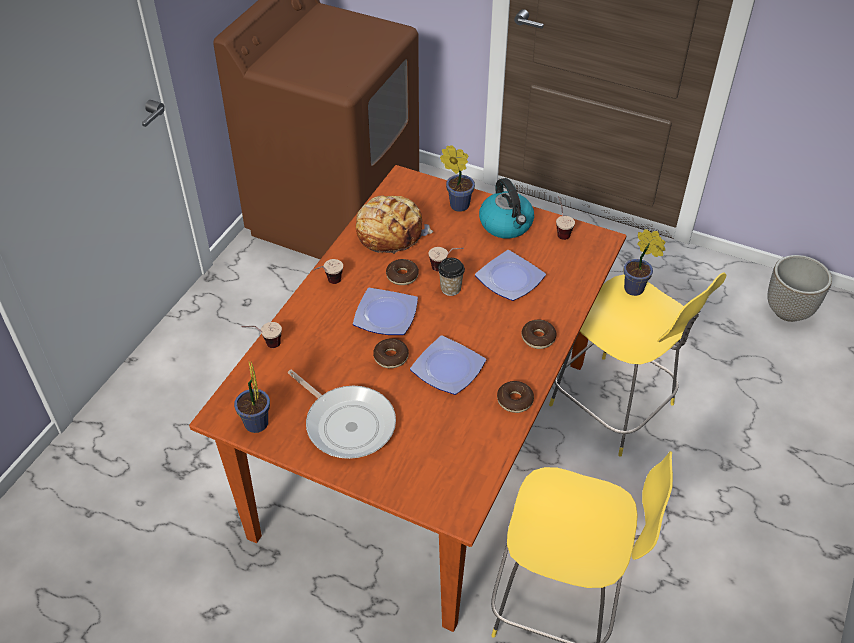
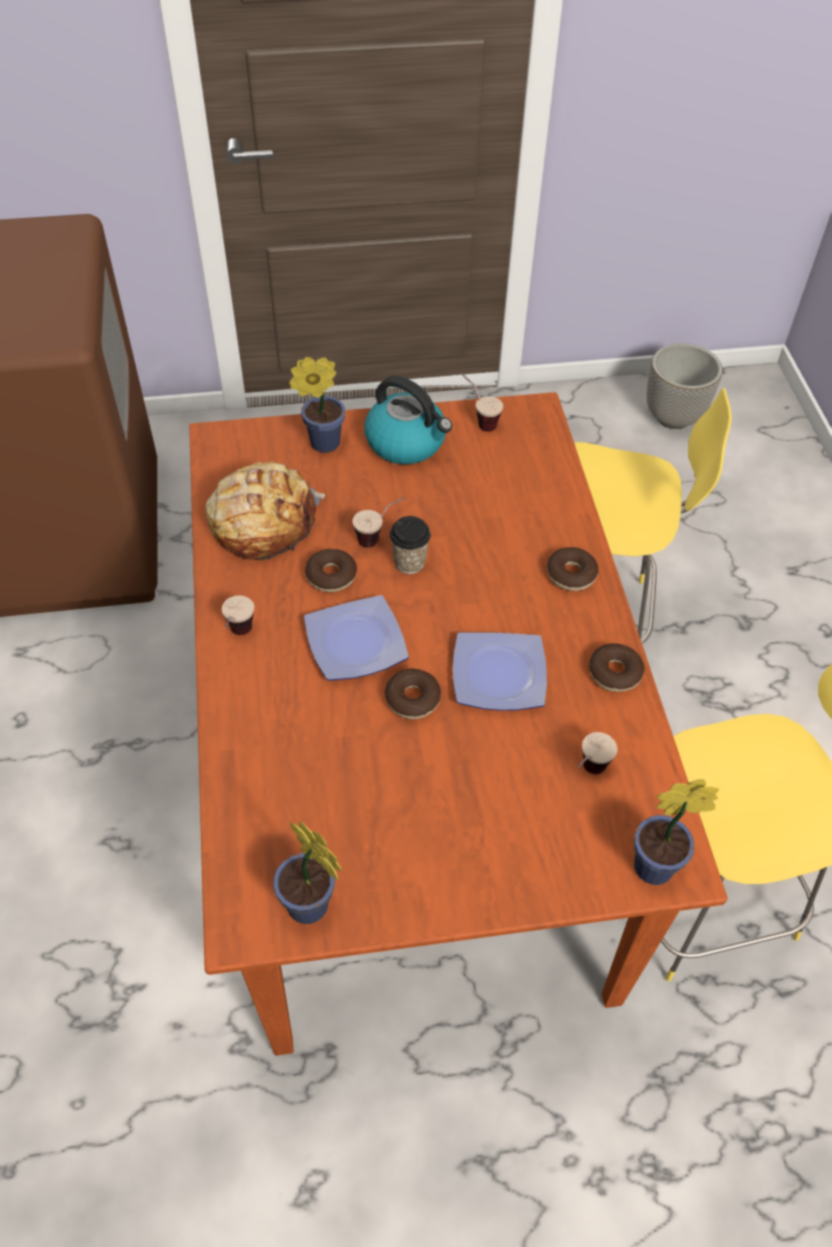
camera: 35 degrees left, 5 degrees up
cup [242,322,282,348] -> cup moved to [577,732,618,774]
frying pan [288,370,396,459] -> none
plate [475,250,546,301] -> none
potted plant [624,229,665,296] -> potted plant moved to [634,779,719,885]

